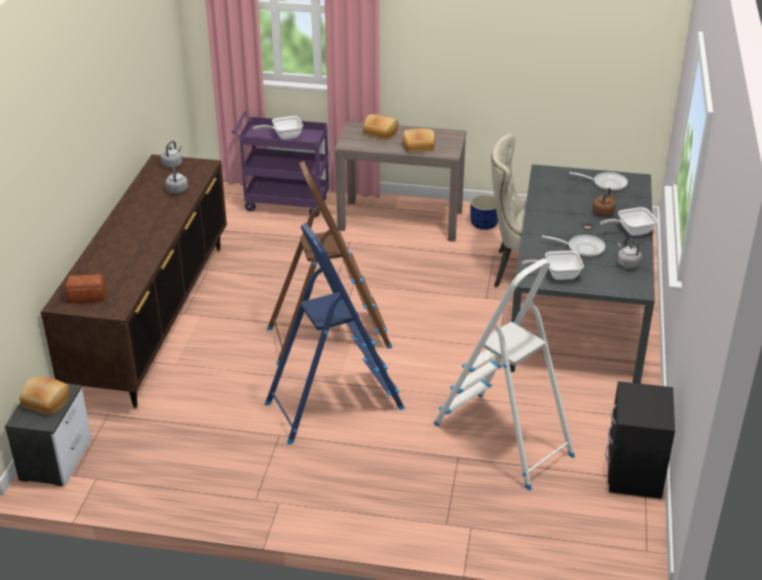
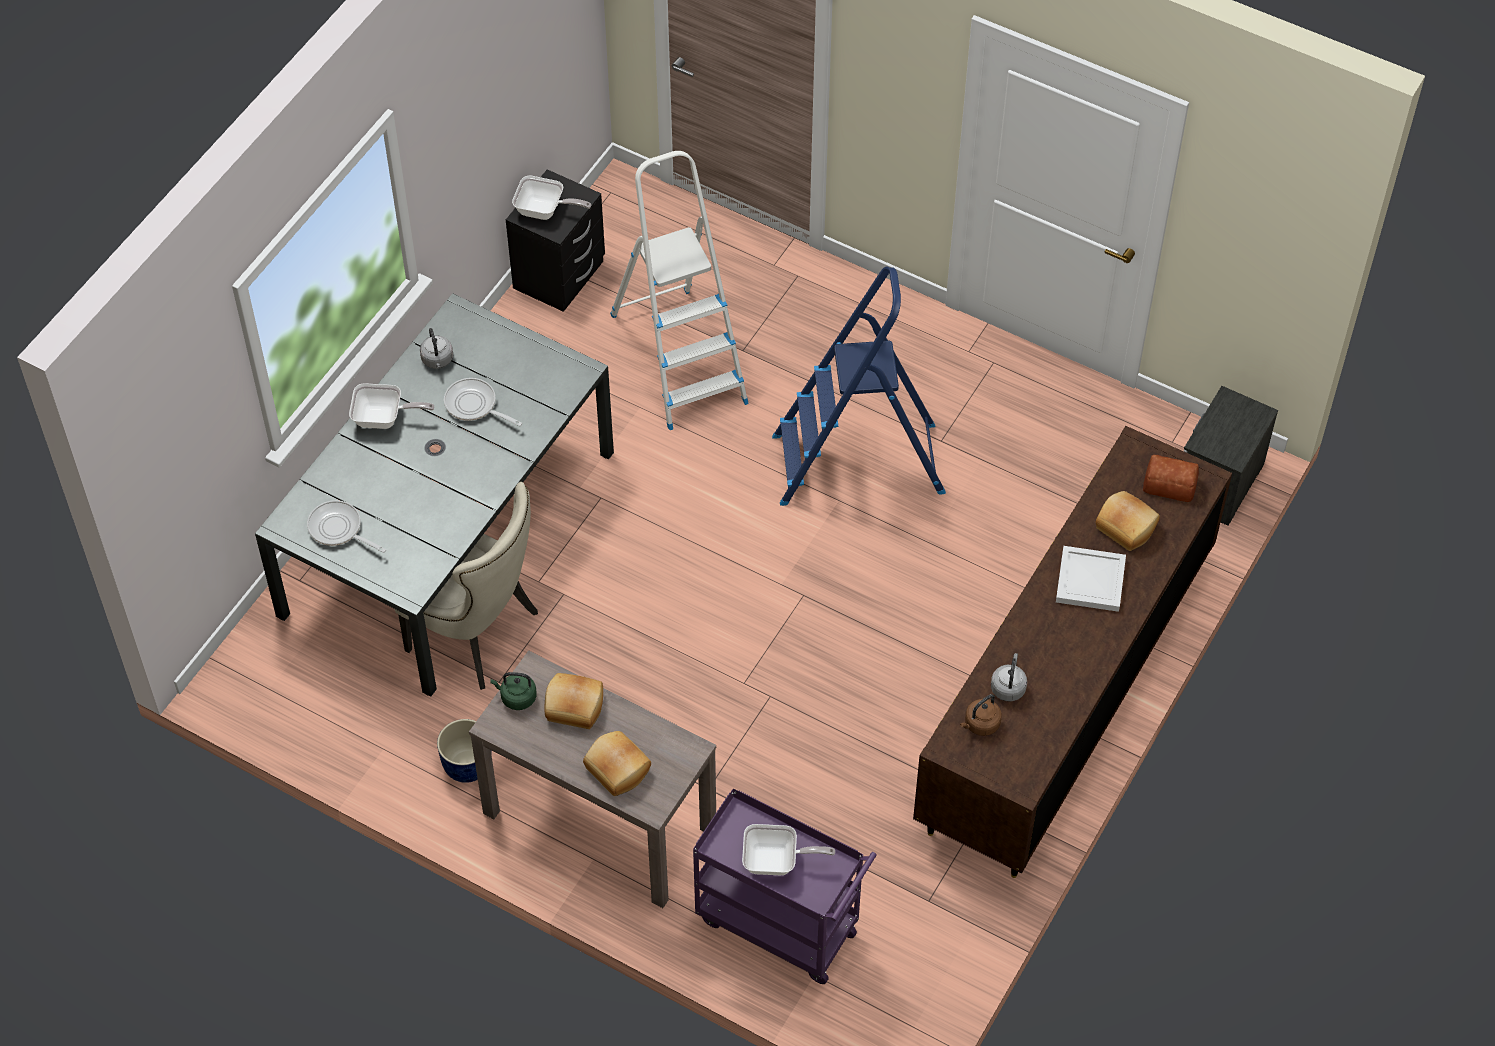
camera: 160 degrees left, 20 degrees up
bread [20,376,70,415] -> bread moved to [1096,491,1160,551]
grey kettle [160,141,182,168] -> none
brown step ladder [267,161,393,366] -> none
frying pan [522,250,584,280] -> frying pan moved to [512,175,591,220]
brown kettle [593,188,616,216] -> brown kettle moved to [960,694,1002,736]
none -> green kettle [490,672,537,710]
none -> white tray [1056,546,1126,612]

